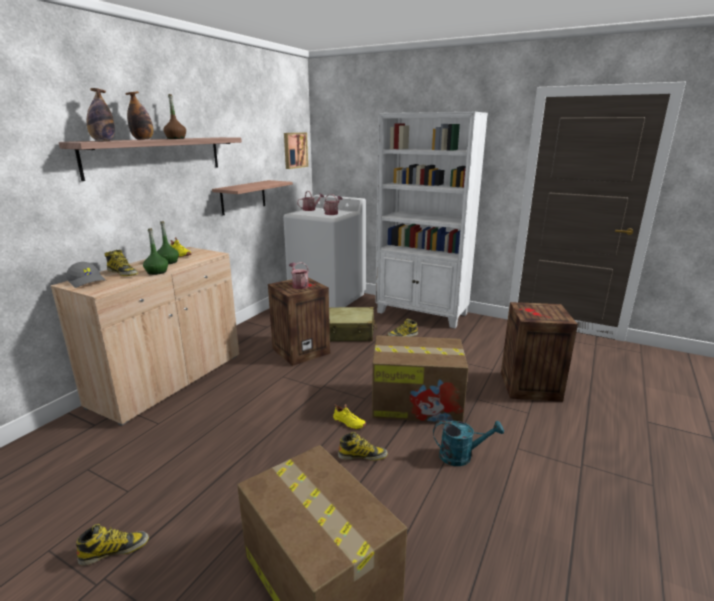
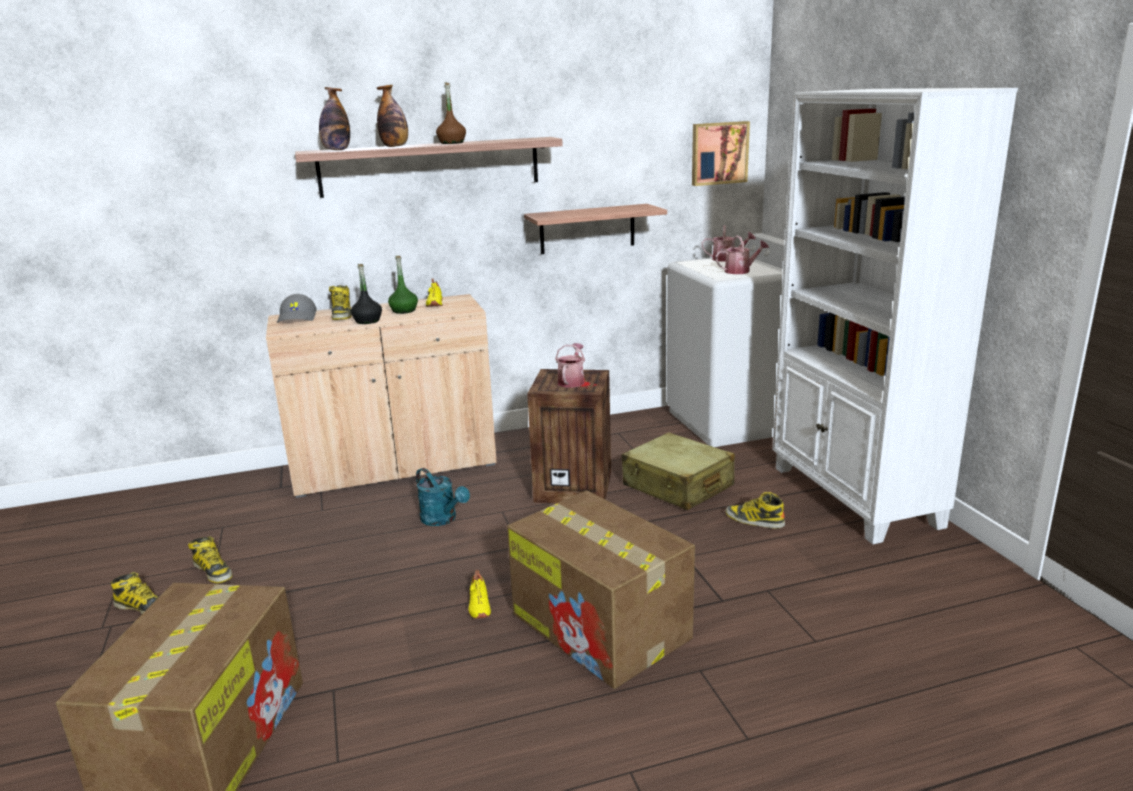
camera: 45 degrees right, 0 degrees up
green bottle [143,228,168,275] -> black bottle [351,264,382,324]
boot [338,432,388,461] -> boot moved to [188,536,232,583]
turquoise watering can [433,420,504,466] -> turquoise watering can moved to [416,468,470,526]
crate [501,302,578,402] -> none

